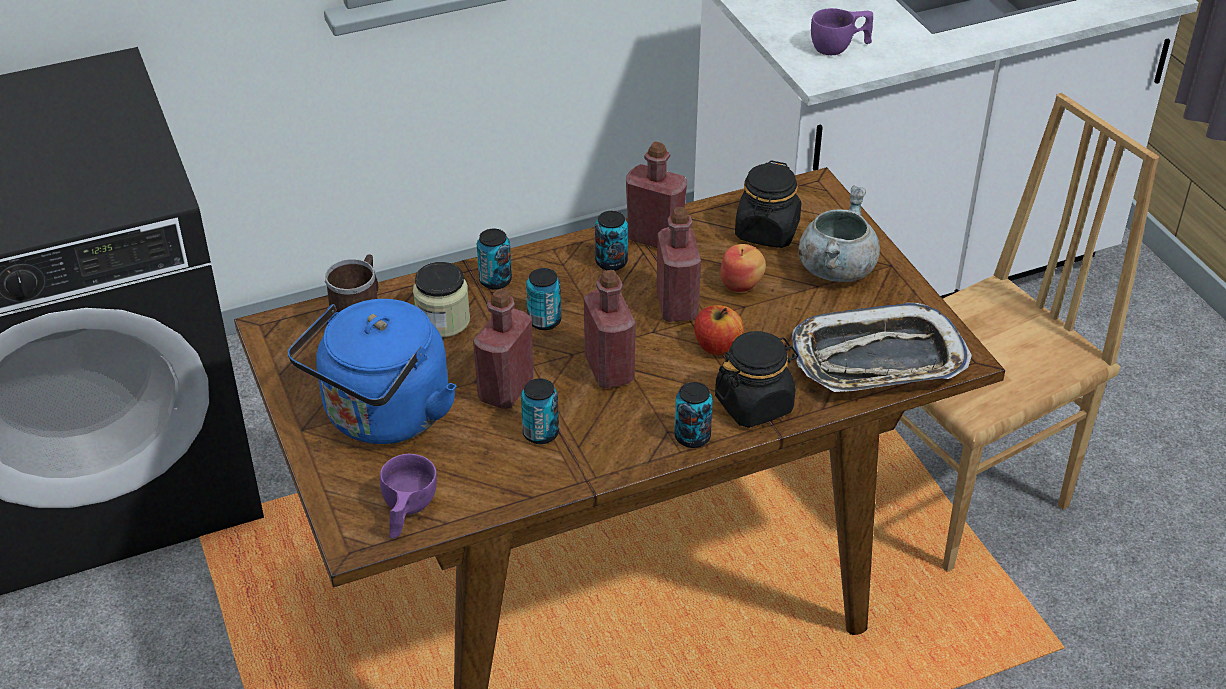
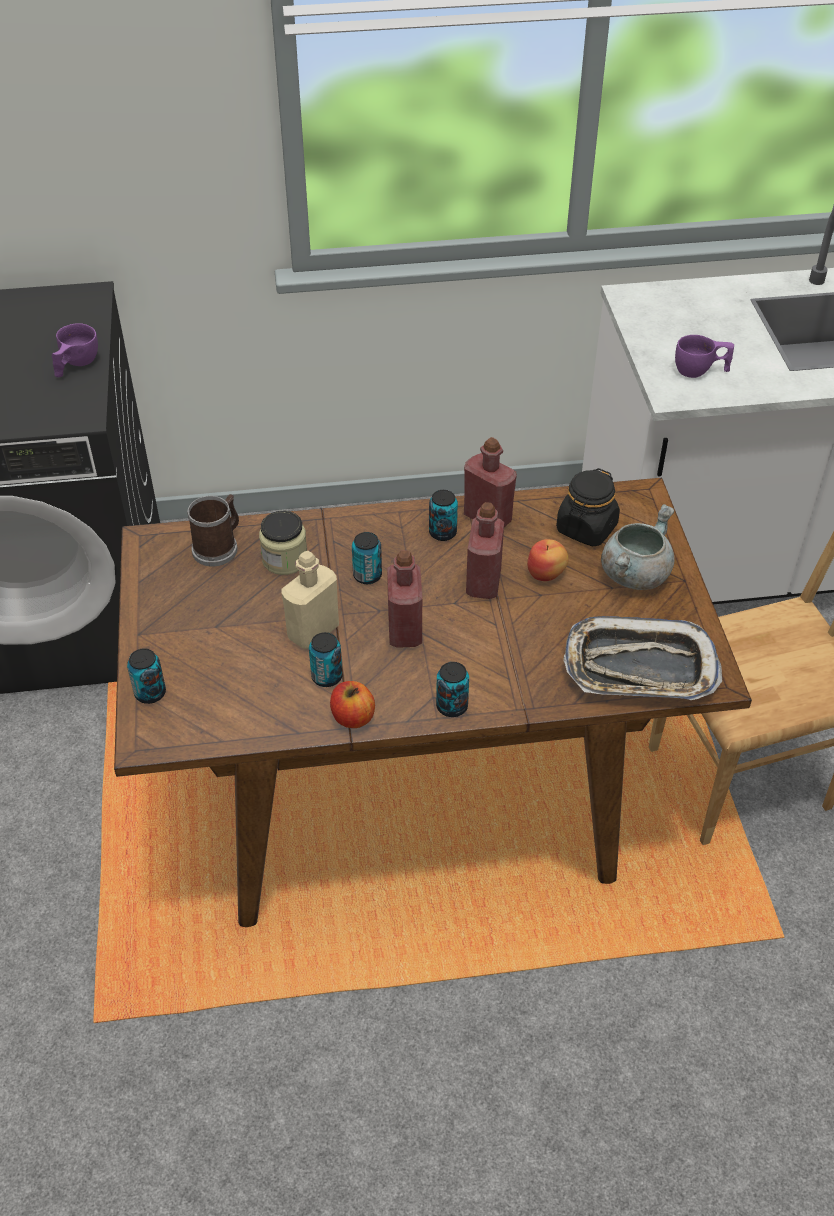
camera: 15 degrees right, 5 degrees up
blue kettle [288,299,456,444] -> none
purple cup [380,454,437,539] -> purple cup moved to [52,323,98,377]
red bottle [473,289,534,409] -> beige bottle [281,551,339,649]
can [477,229,512,290] -> can moved to [127,648,166,704]
apple [695,305,744,355] -> apple moved to [330,681,375,728]
black jar [715,331,798,428] -> none

